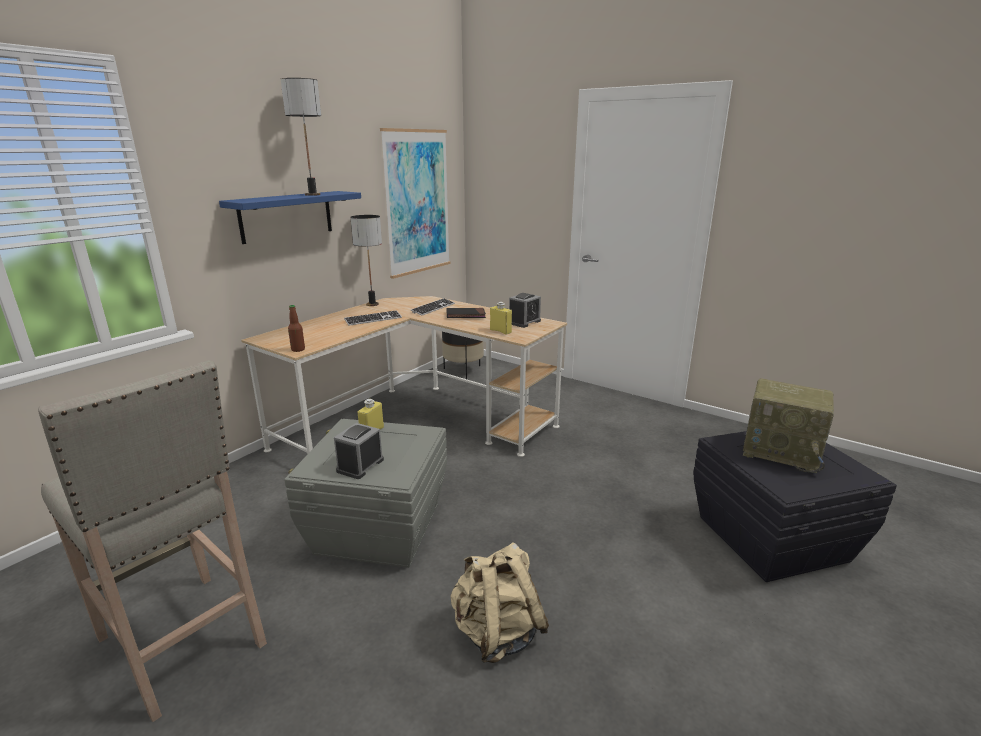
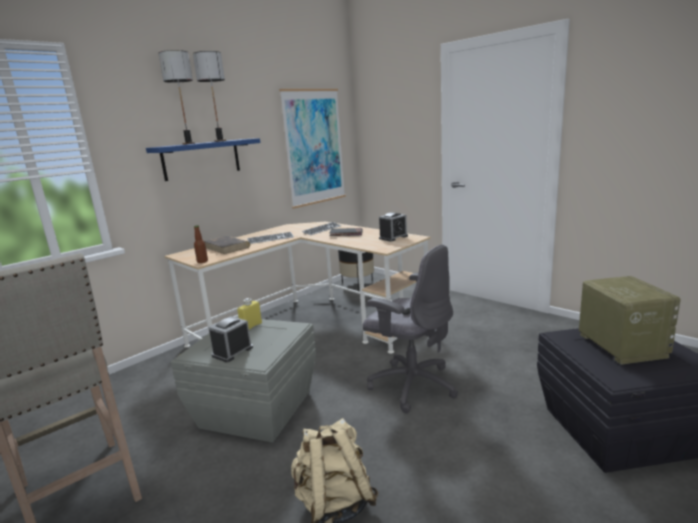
camera: 10 degrees right, 5 degrees down
table lamp [351,215,382,306] -> table lamp moved to [158,50,195,145]
yellow bottle [490,302,512,335] -> none
radio [743,378,834,473] -> radio turned 135 degrees counterclockwise [579,276,681,365]
none -> brown book [204,236,250,254]
none -> grey office chair [363,245,458,414]

